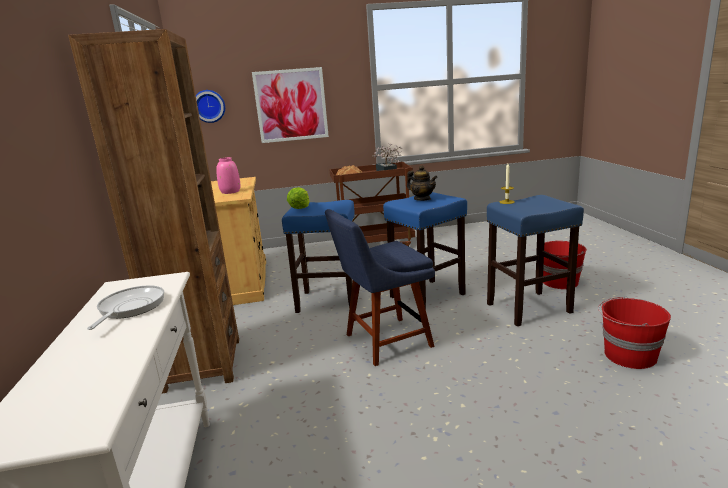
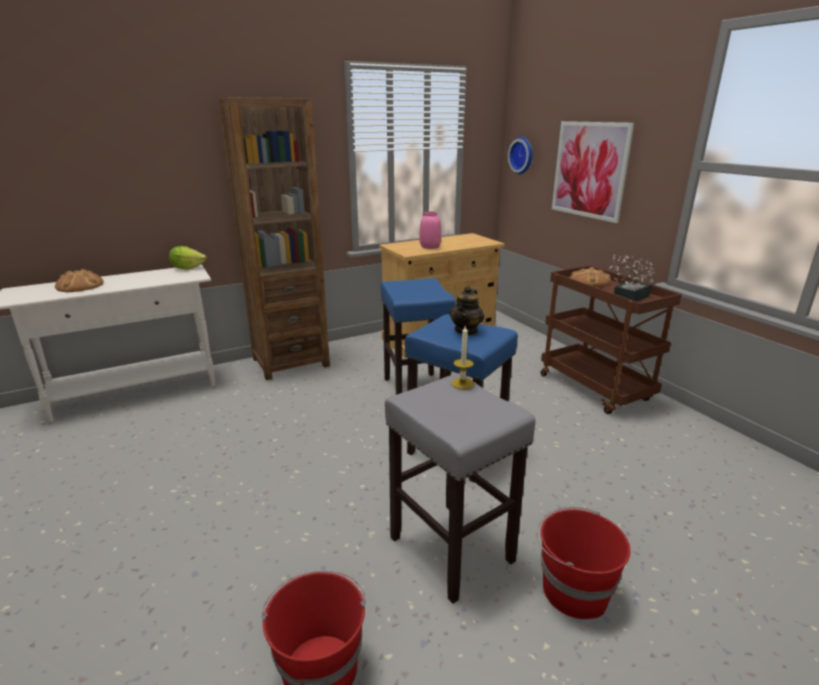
camera: 70 degrees right, 5 degrees up
frying pan [87,285,164,330] -> none
lettuce [287,187,310,209] -> lettuce moved to [169,246,207,270]
blue chair [325,209,435,366] -> none
blue stool [487,195,584,326] -> grey stool [385,373,536,603]
none -> bread [55,269,104,292]

